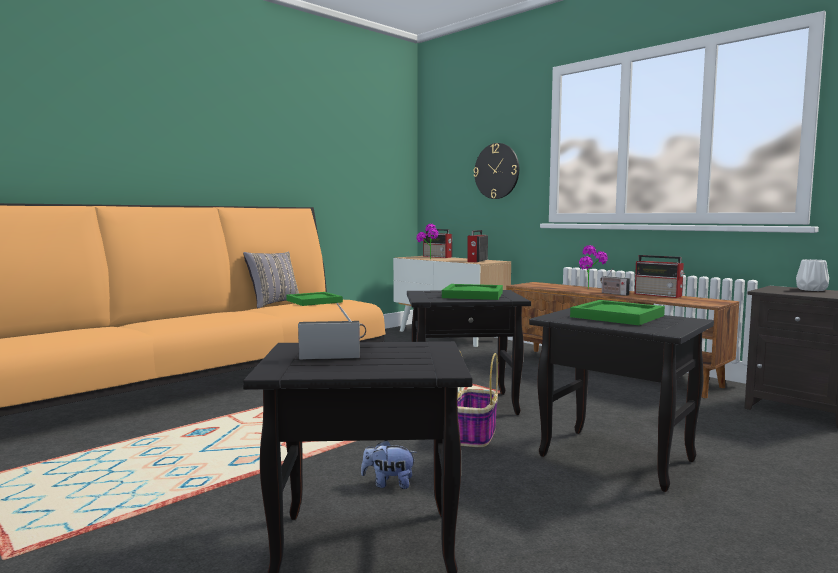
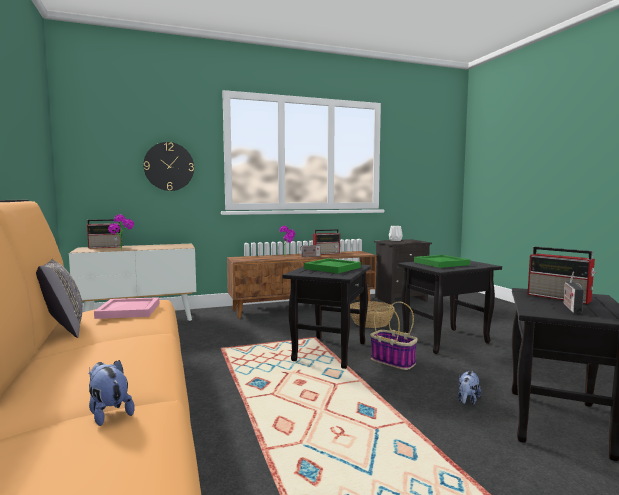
camera: 65 degrees left, 0 degrees up
green tray [286,292,343,306] -> pink tray [94,297,159,319]
radio [467,230,488,262] -> radio moved to [527,247,597,304]
none -> plush toy [88,360,134,426]
none -> basket [350,301,395,328]

